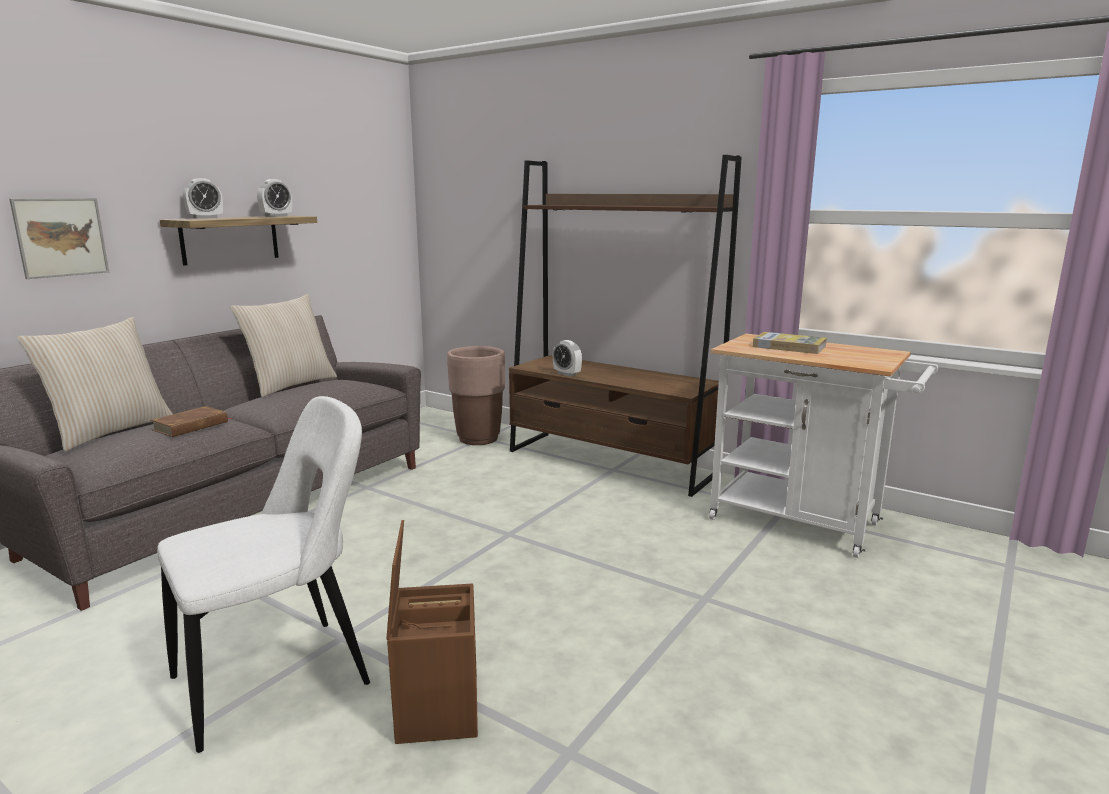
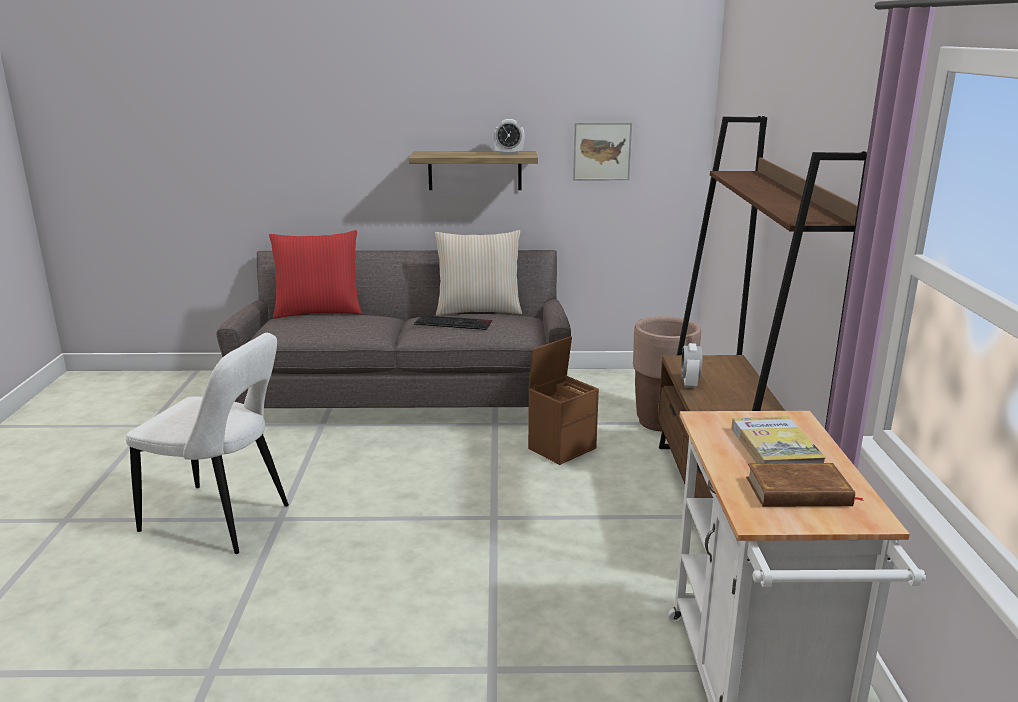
camera: 55 degrees right, 5 degrees up
picture [9,198,109,279] -> picture moved to [573,122,632,180]
beige pillow [17,317,173,451] -> red pillow [269,230,362,319]
brown book [151,406,232,437] -> brown book moved to [746,463,863,507]
alarm clock [183,178,223,219] -> none
brown storage box [386,520,478,744] -> brown storage box moved to [528,336,599,465]
none -> keyboard [414,315,492,330]

